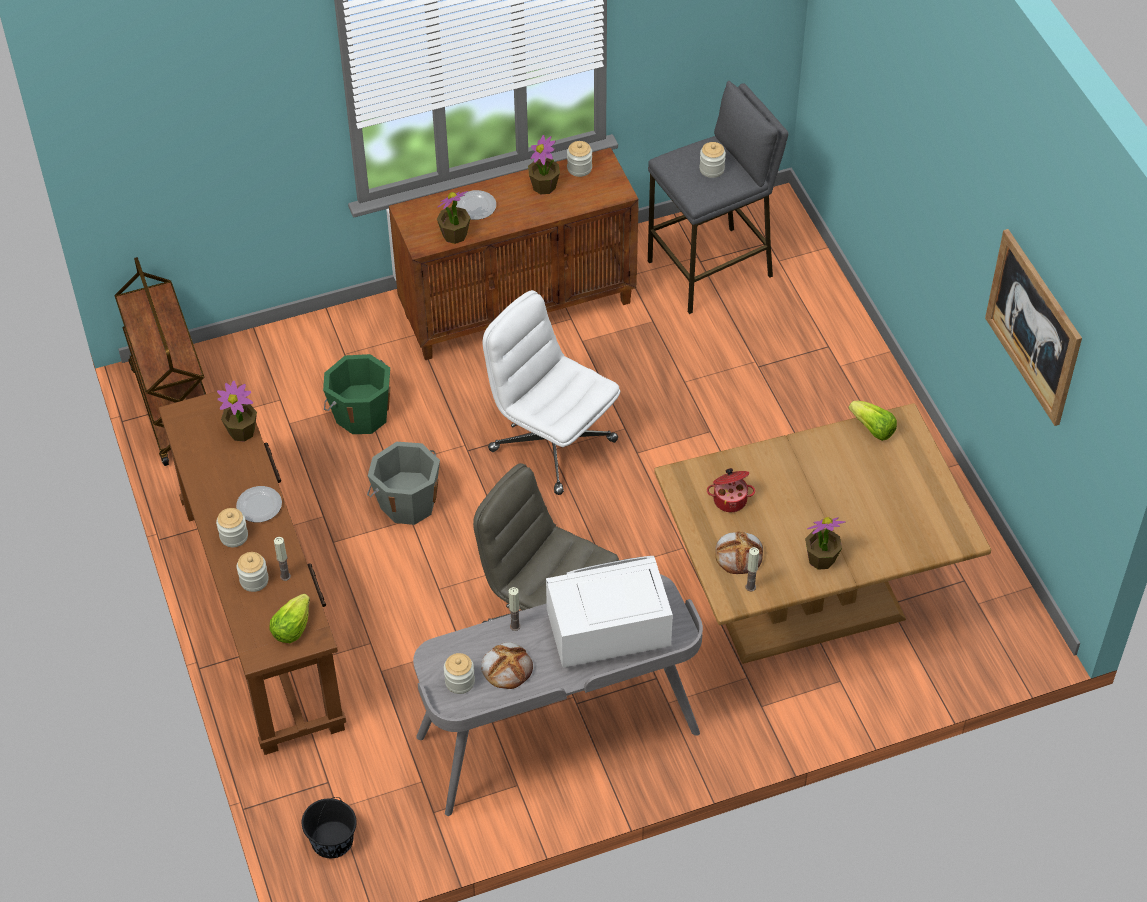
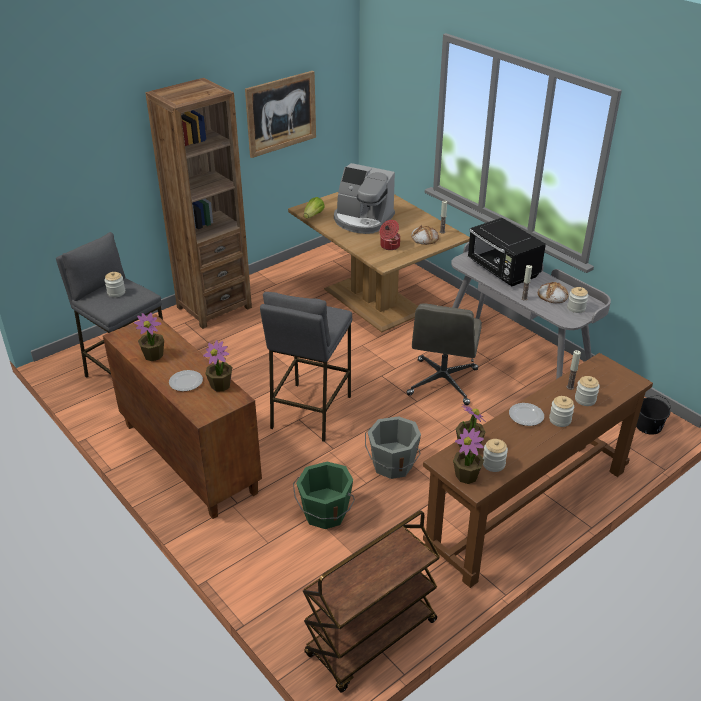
camera: 110 degrees left, 15 degrees down
lettuce [269,594,310,643] -> none
white office chair [483,290,620,495] -> grey stool [260,292,352,442]
white microwave [546,556,673,668] -> black microwave [468,218,546,286]
jar [567,141,592,177] -> jar moved to [483,439,508,472]
potted plant [805,517,846,570] -> potted plant moved to [453,428,484,484]
none -> brown bookcase [145,78,252,329]
none -> coffee machine [334,163,395,234]

